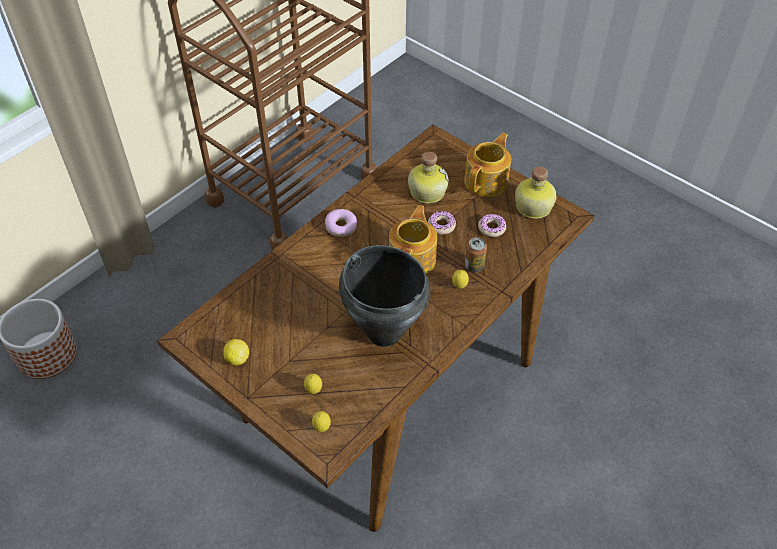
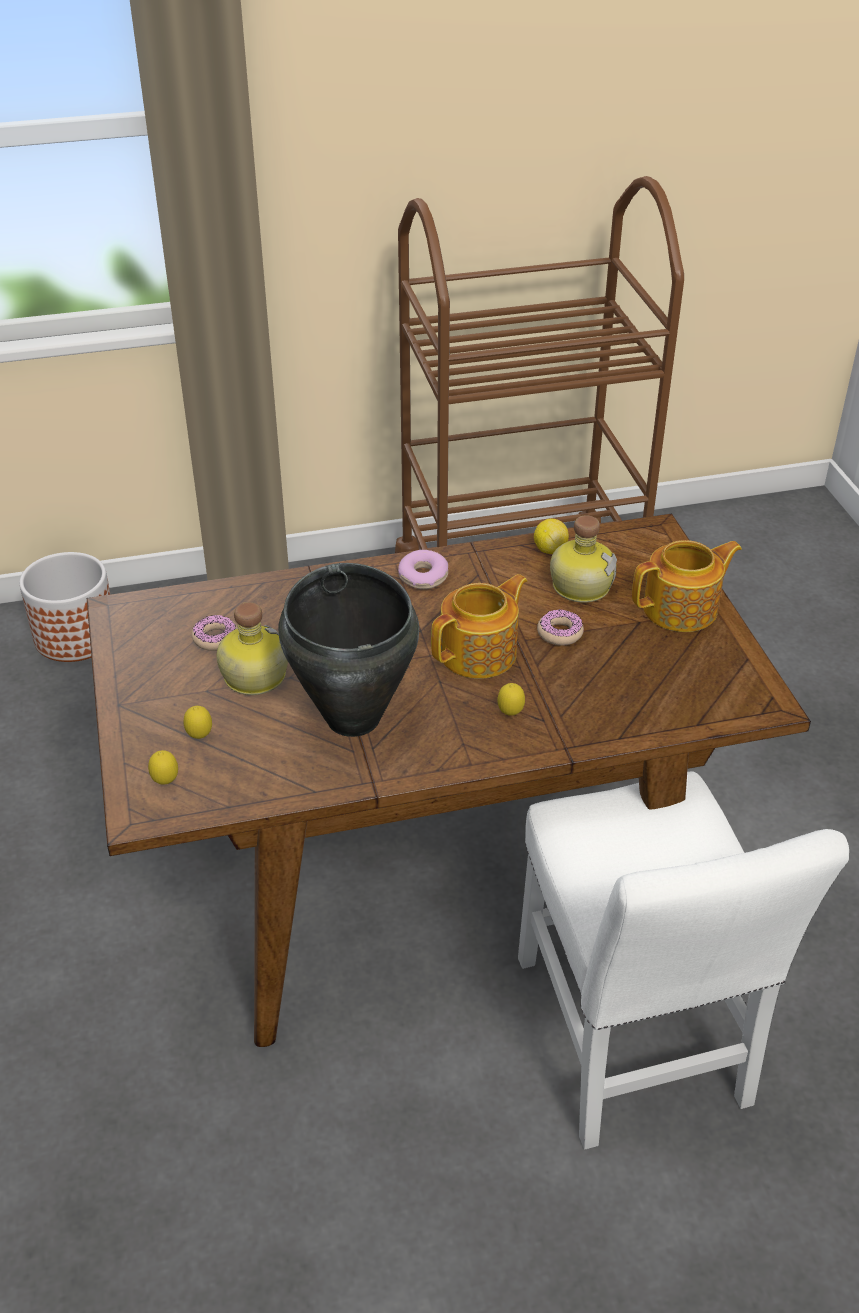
camera: 35 degrees right, 10 degrees down
lemon [223,339,249,365] -> lemon moved to [534,519,569,554]
can [465,237,487,272] -> none
donut [478,214,506,237] -> donut moved to [192,615,238,651]
bottle [515,167,557,219] -> bottle moved to [217,602,288,695]
none -> white chair [518,771,849,1149]

